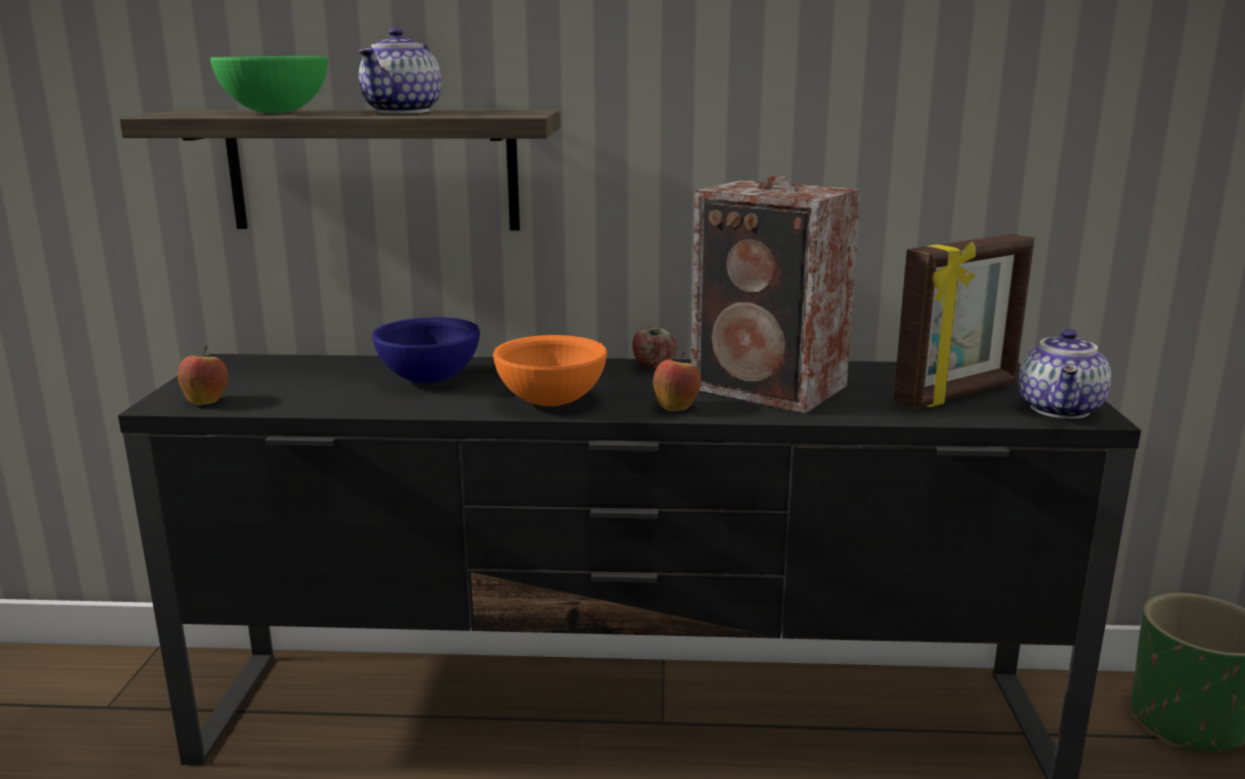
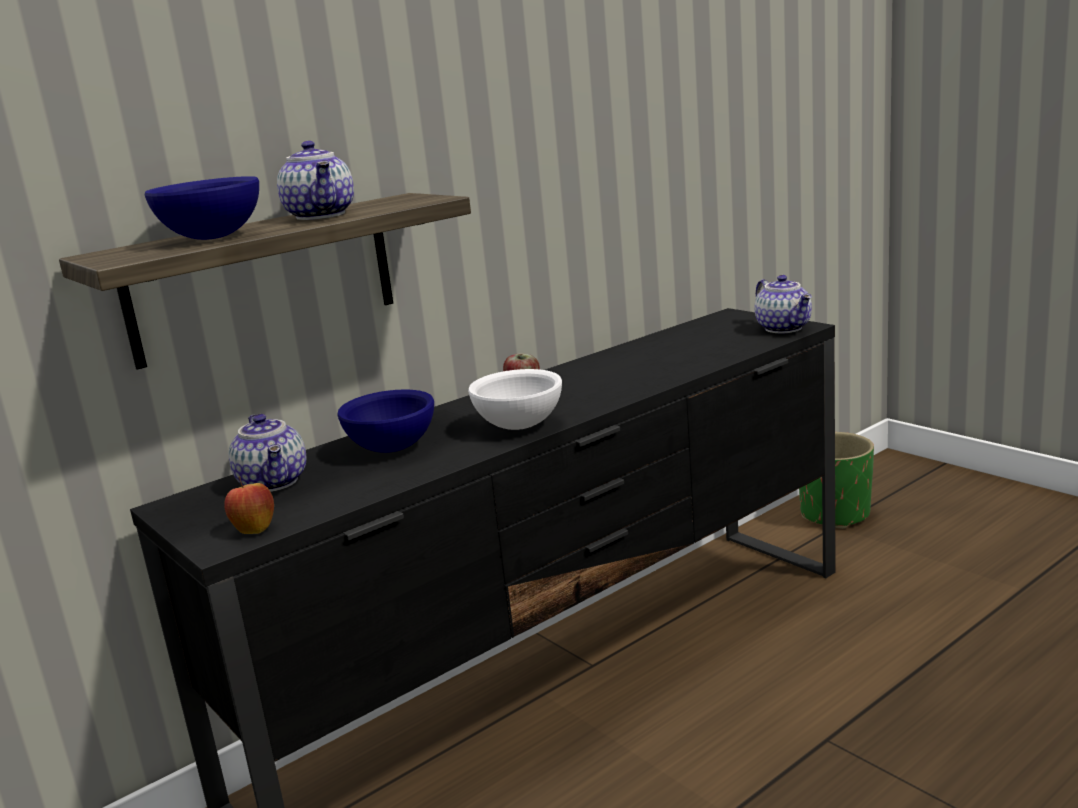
camera: 40 degrees left, 0 degrees up
green bowl [210,56,328,113] -> blue bowl [145,176,259,240]
orange bowl [493,335,607,406] -> white bowl [468,369,562,430]
apple [653,352,701,411] -> none
speaker [691,176,861,413] -> none
picture frame [893,234,1035,409] -> none
none -> teapot [229,414,307,492]

